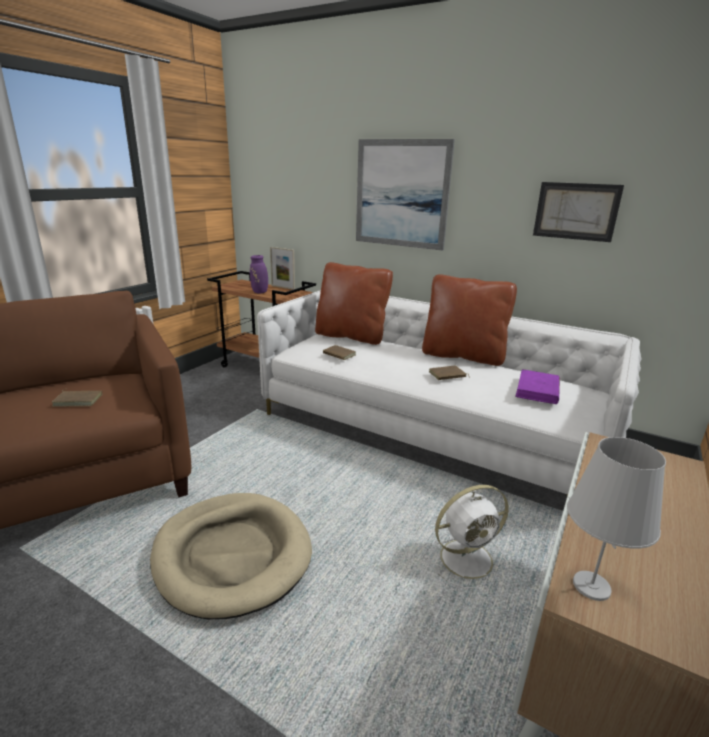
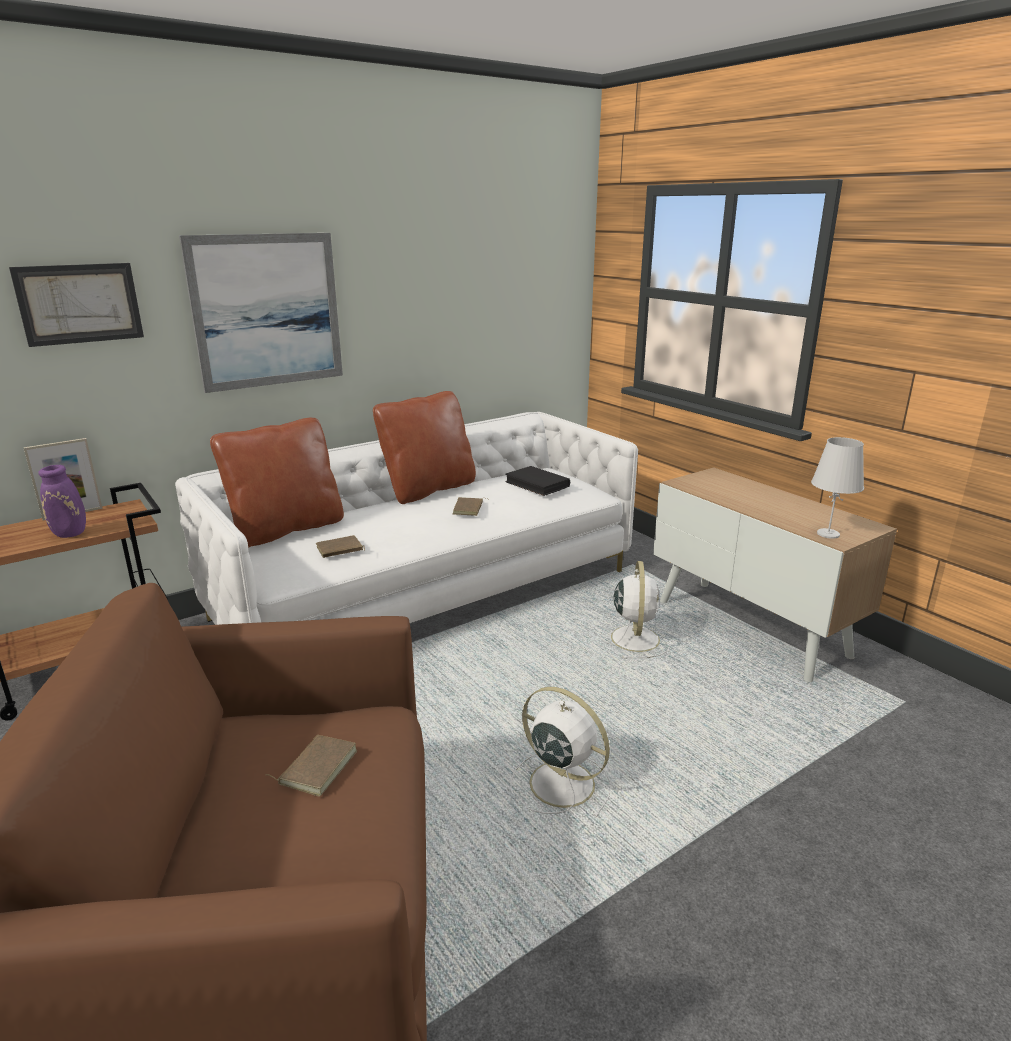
camera: 65 degrees left, 0 degrees up
beige dog bed [150,493,312,619] -> white fan [510,687,612,818]
purple book [515,369,560,404] -> black book [505,466,570,496]
picture [533,182,624,242] -> picture moved to [9,263,144,347]

